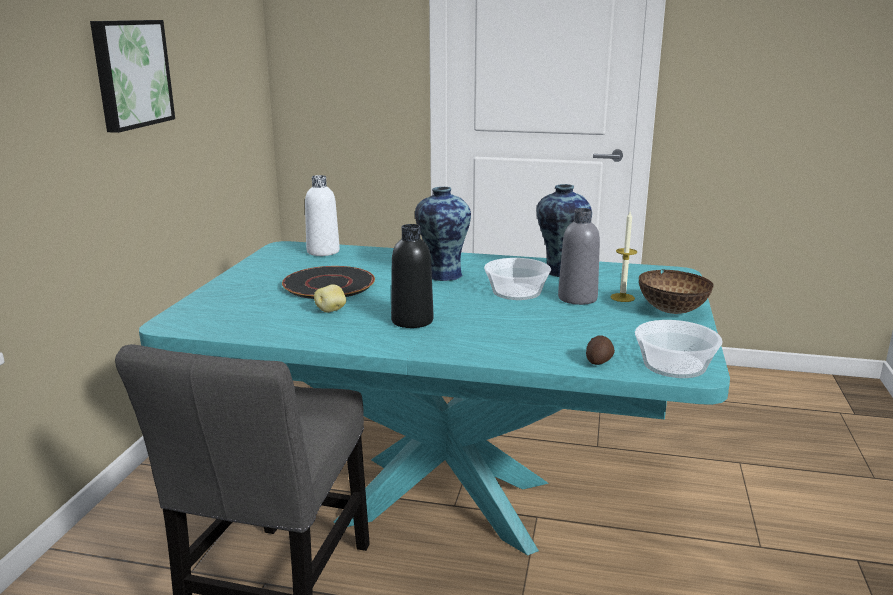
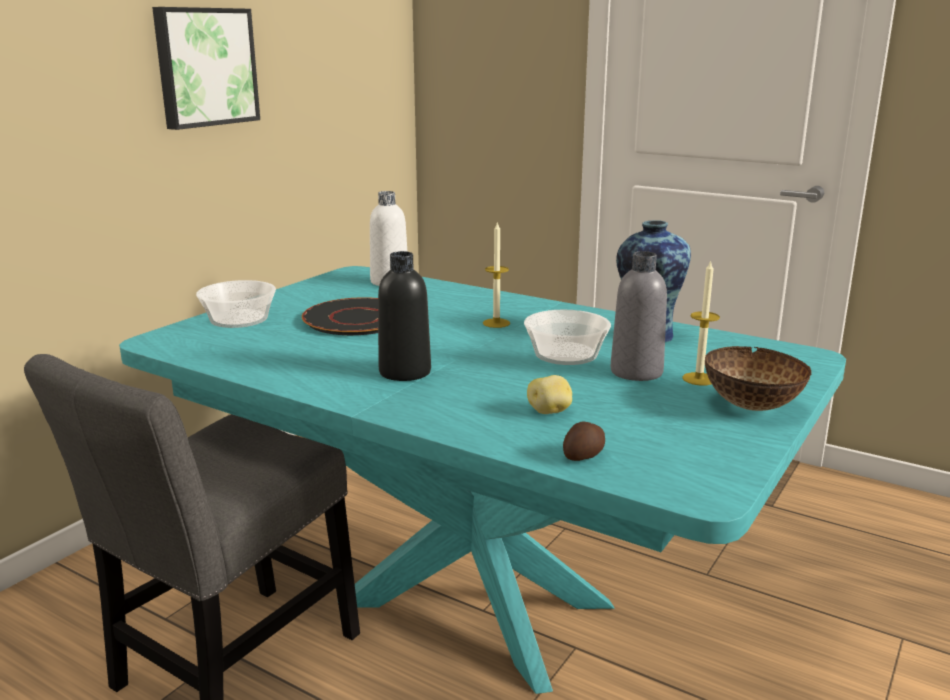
camera: 20 degrees right, 0 degrees up
potato [314,284,346,312] -> potato moved to [527,375,572,414]
vase [415,187,471,281] -> candle [483,221,510,328]
bowl [635,320,723,378] -> bowl moved to [196,280,276,328]

